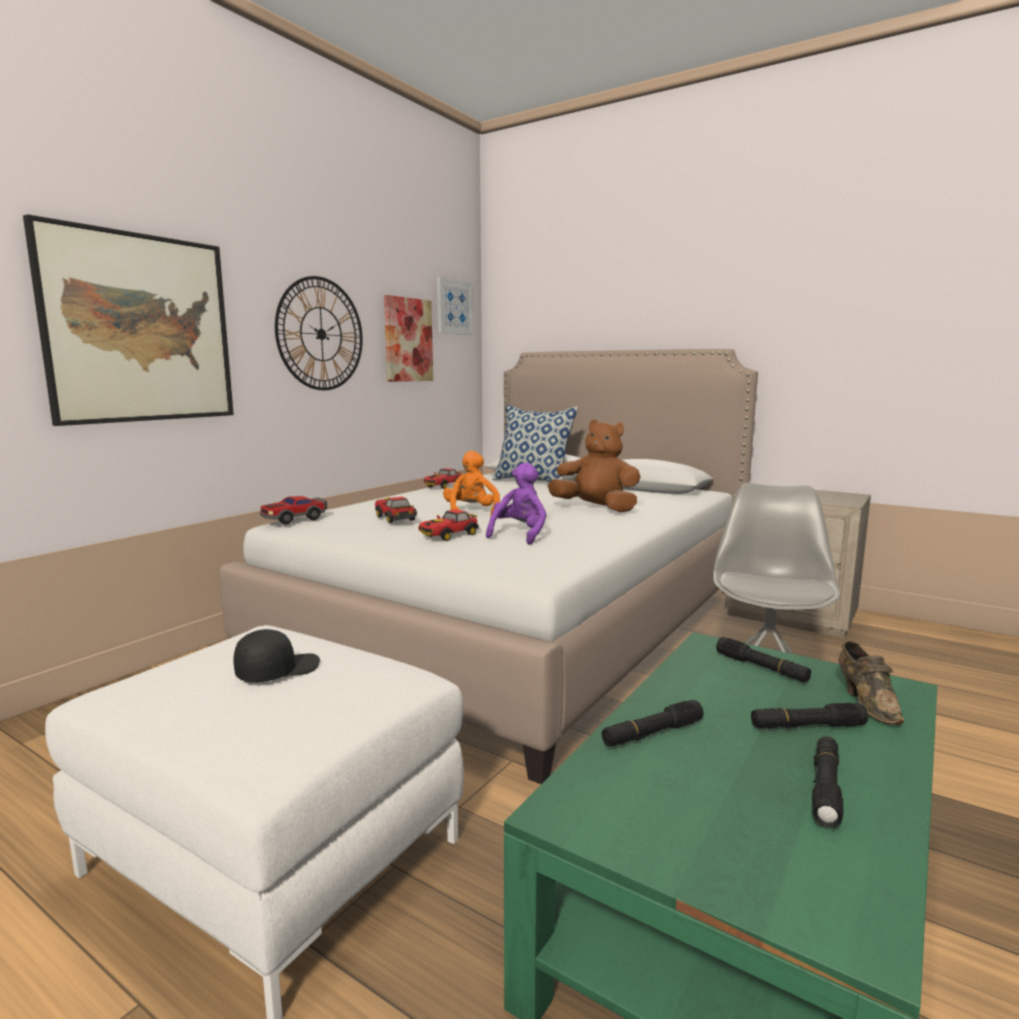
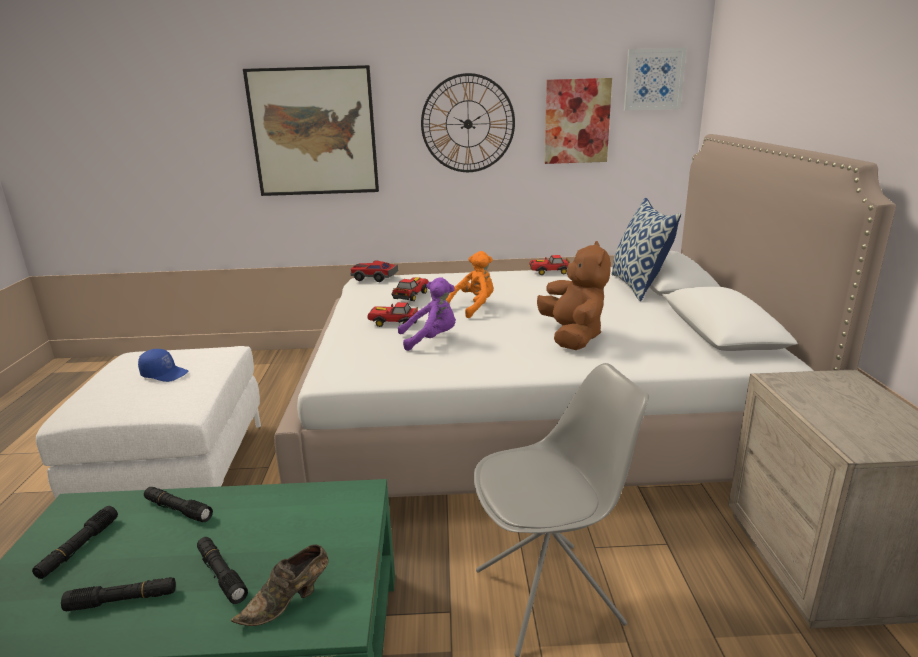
camera: 55 degrees right, 10 degrees up
black cap [233,629,320,682] -> blue cap [138,349,188,382]
black flashlight [716,637,811,682] -> black flashlight moved to [32,506,118,579]

